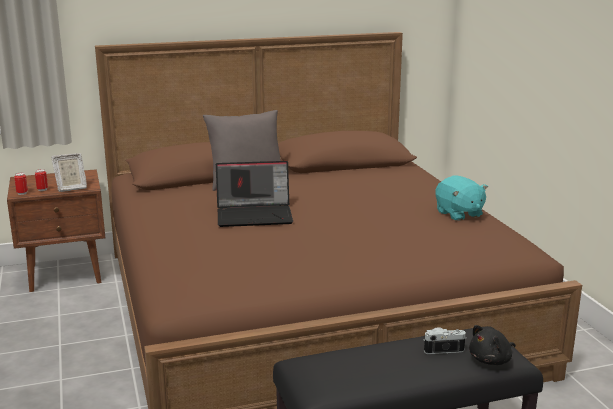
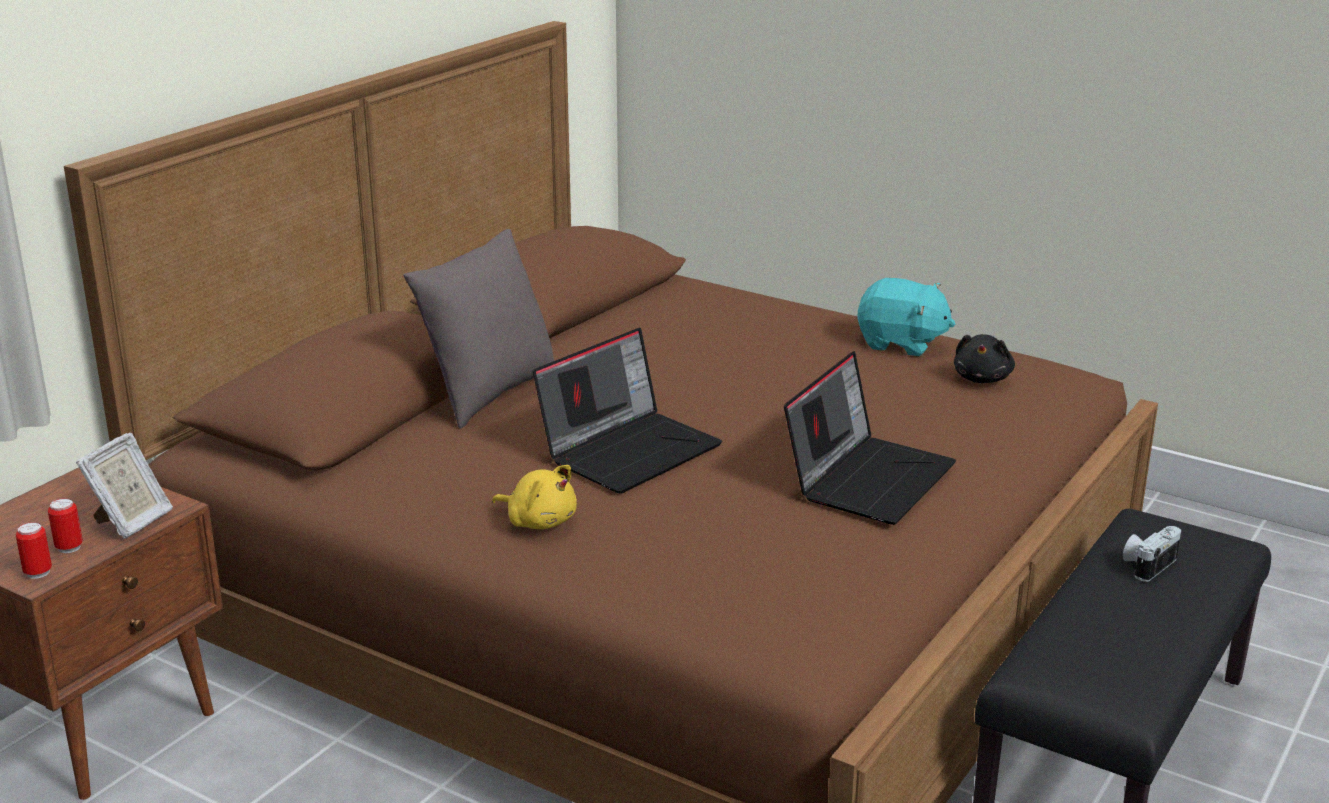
camera: 40 degrees left, 5 degrees up
black plush toy [469,325,516,365] -> black plush toy moved to [954,334,1015,383]
none -> yellow plush toy [492,465,577,529]
none -> laptop [784,351,956,525]

